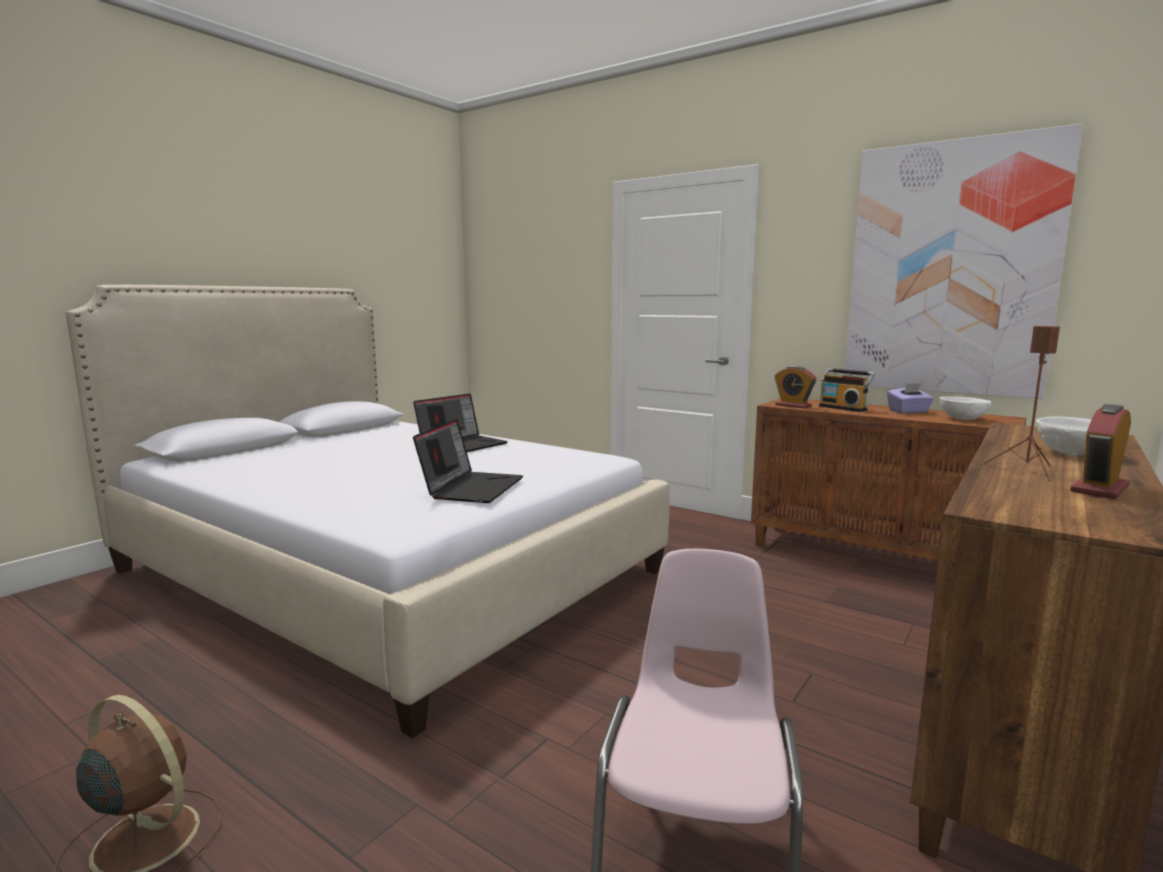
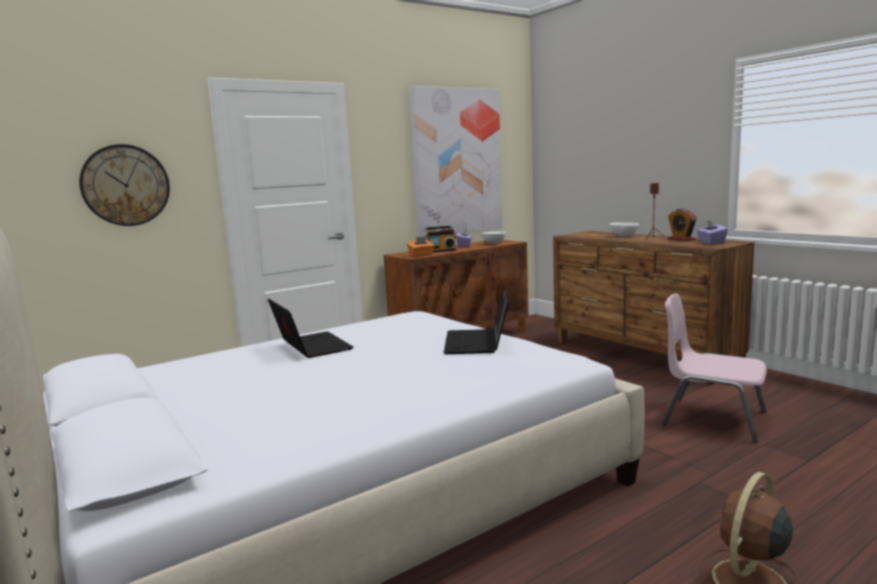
camera: 70 degrees left, 0 degrees up
laptop [413,419,523,503] -> laptop turned 120 degrees counterclockwise [444,286,509,354]
alarm clock [775,366,816,408] -> orange tissue box [407,237,435,257]
none -> wall clock [79,144,170,226]
none -> purple tissue box [697,220,728,244]

